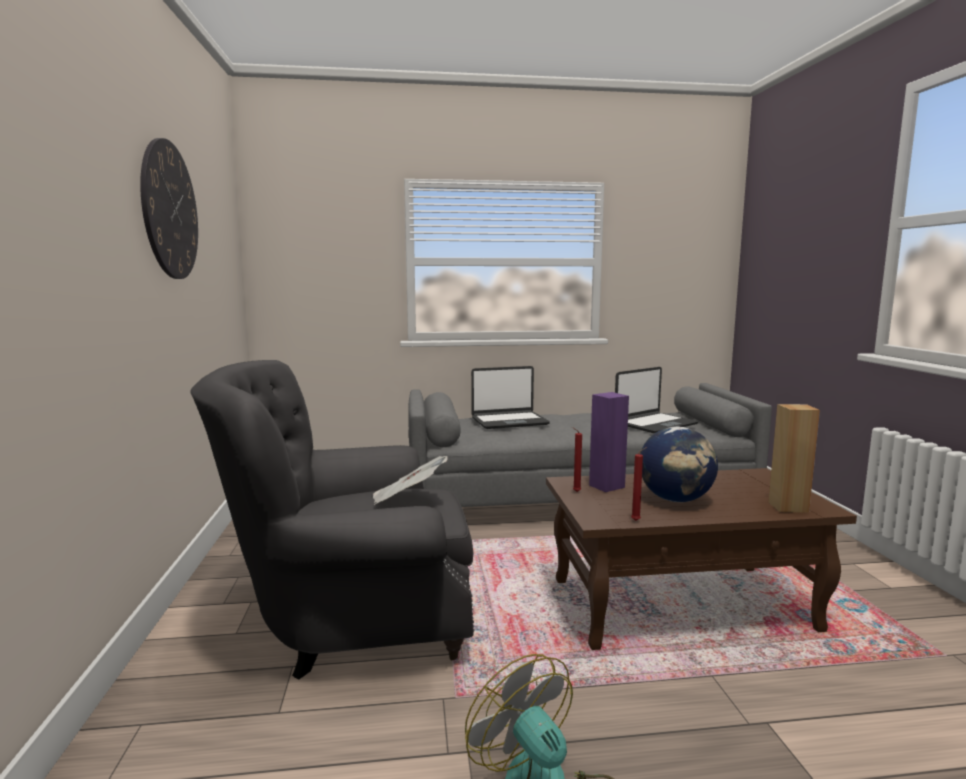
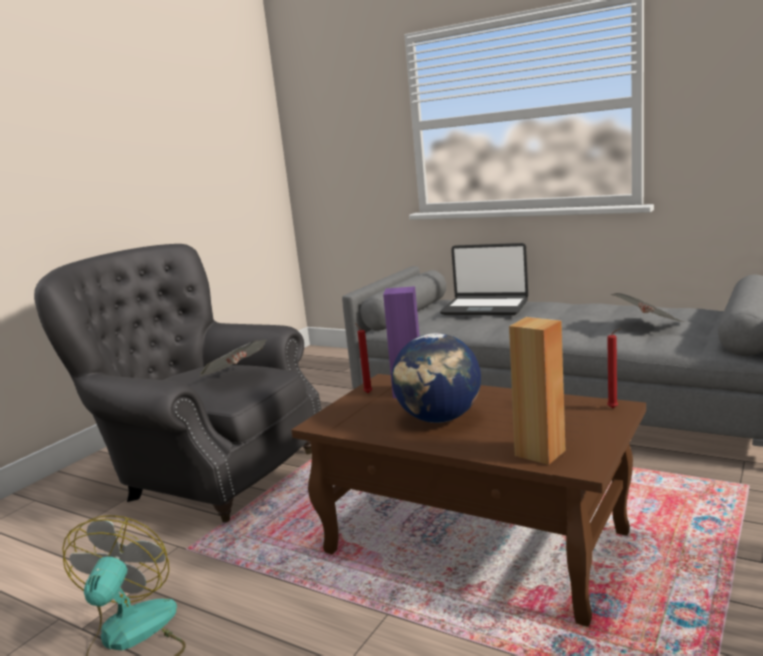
camera: 40 degrees right, 5 degrees up
wall clock [140,138,198,279] -> none
laptop [615,367,698,433] -> newspaper [610,293,685,322]
red candle [631,447,647,521] -> red candle moved to [607,328,622,408]

